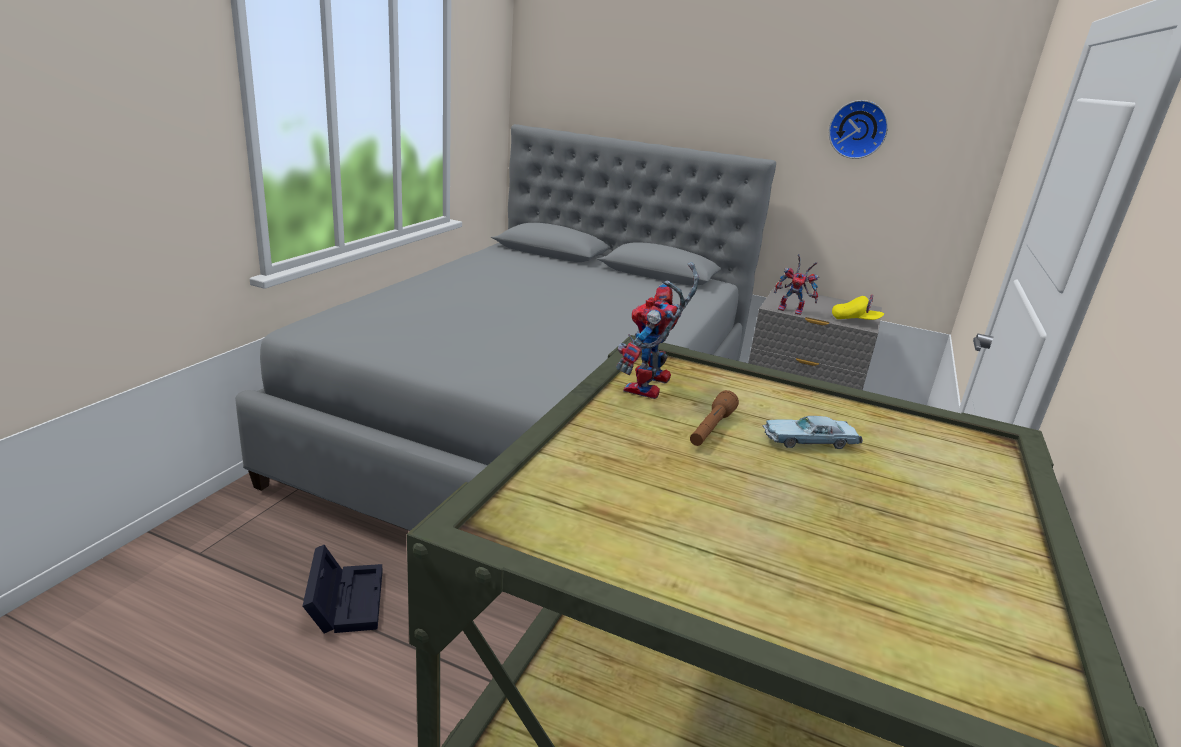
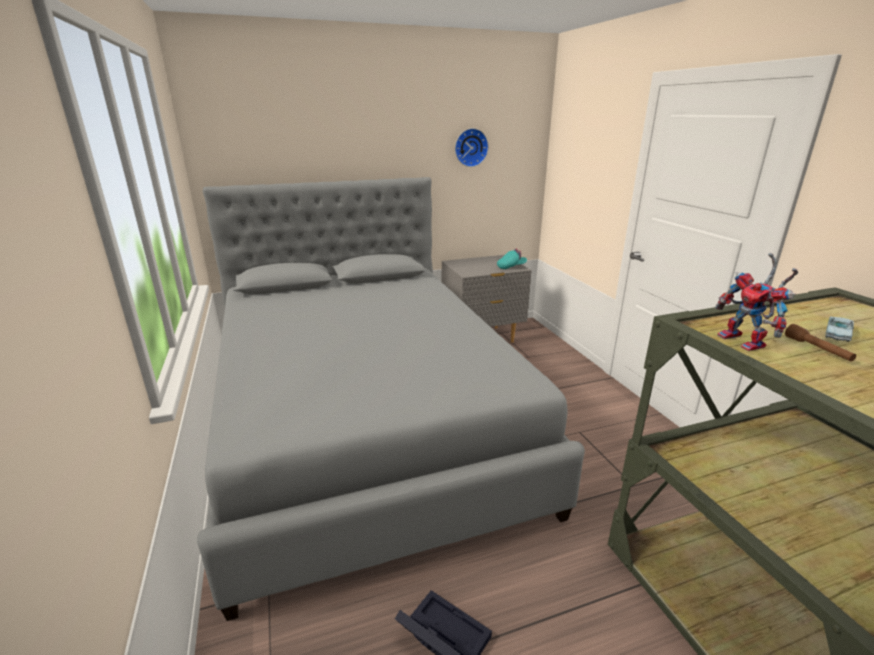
camera: 40 degrees left, 0 degrees up
toy robot [774,254,819,315] -> none
yellow cap [832,295,884,320] -> turquoise cap [497,248,527,269]

